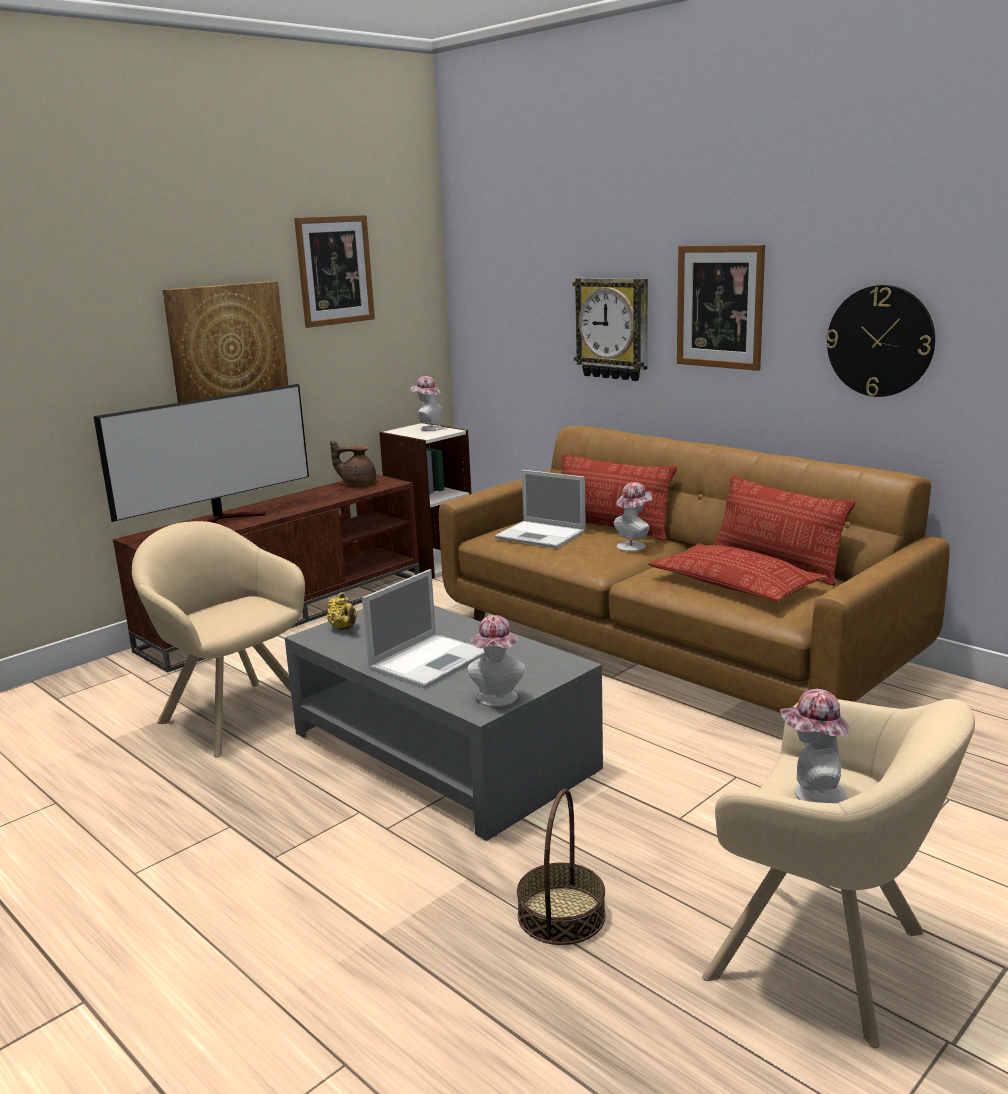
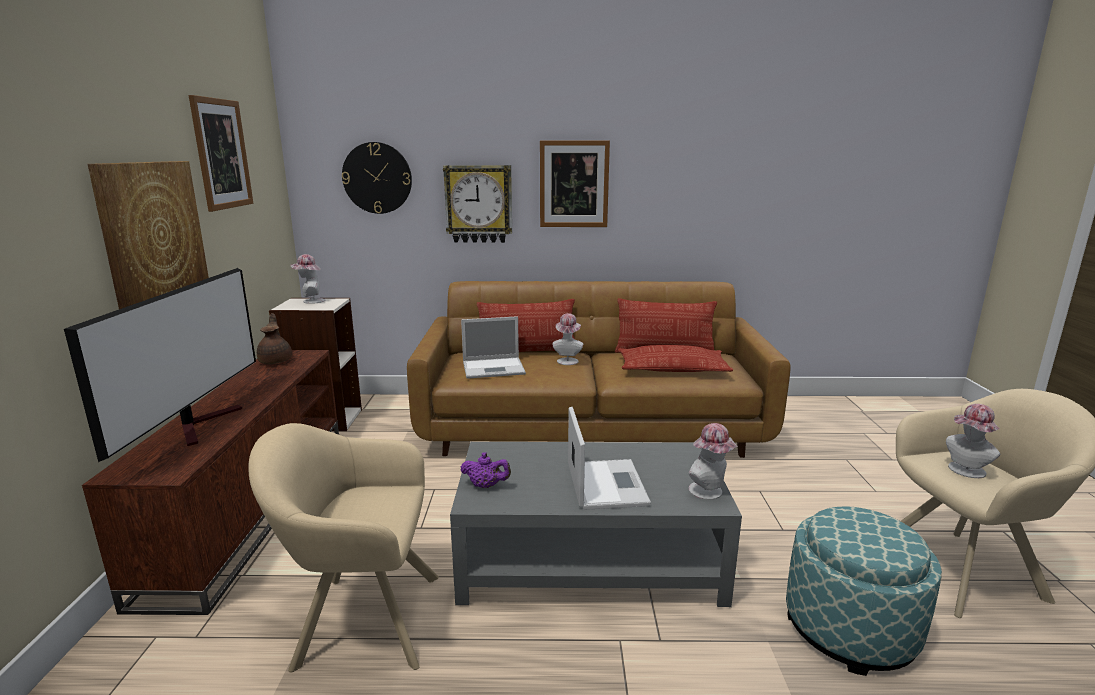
camera: 45 degrees left, 0 degrees up
yellow teapot [327,593,357,630] -> purple teapot [460,452,511,488]
brown teapot [330,440,376,485] -> brown teapot turned 120 degrees clockwise [257,313,292,364]
basket [517,789,606,945] -> ottoman [786,506,942,676]
wall clock [826,285,935,397] -> wall clock moved to [342,142,412,214]

